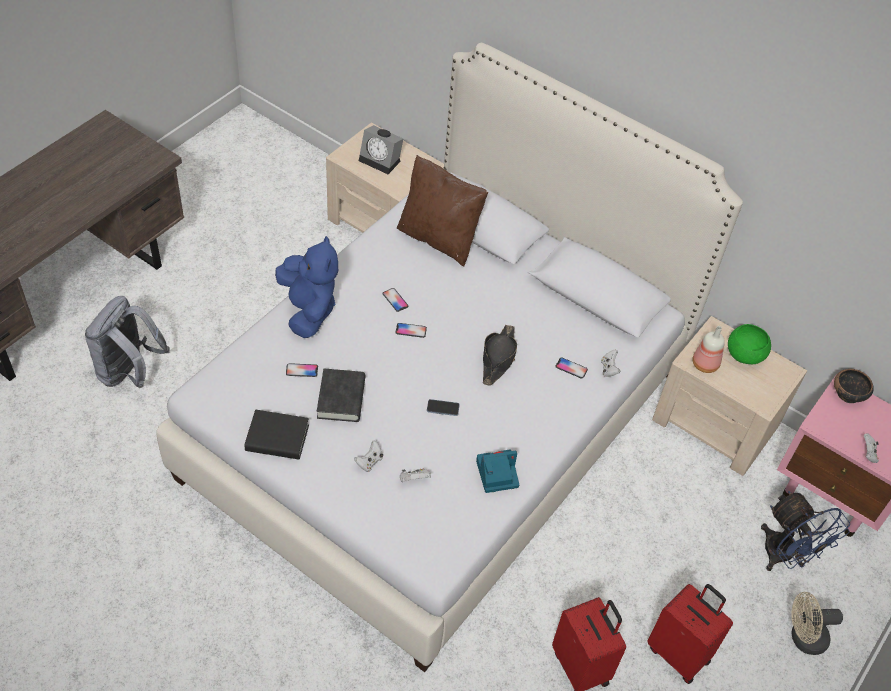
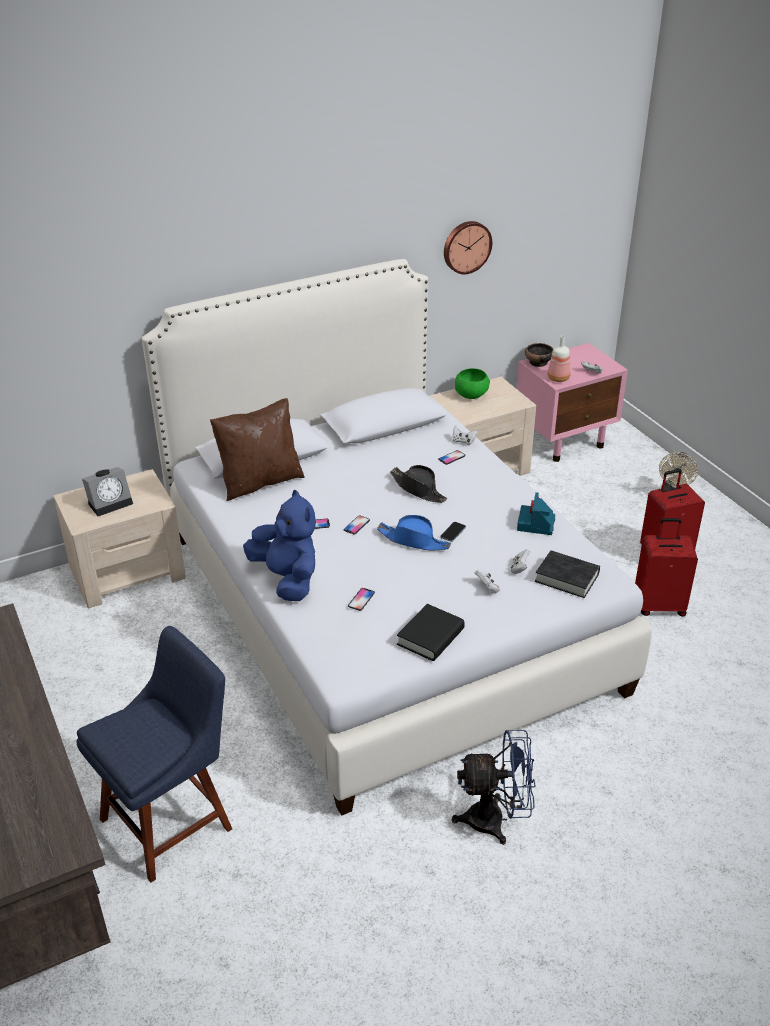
camera: 60 degrees left, 15 degrees down
grey backpack [85,296,170,388] -> blue chair [76,626,232,883]
blue plush toy [275,236,338,338] -> blue plush toy turned 45 degrees clockwise [243,490,316,601]
black book [317,368,365,422] -> black book moved to [535,551,600,598]
bottle [692,326,725,373] -> bottle moved to [547,336,571,382]
blue fan [761,491,850,571] -> blue fan moved to [452,730,536,845]
none -> blue hat [377,515,451,550]
none -> wall clock [444,221,492,274]

